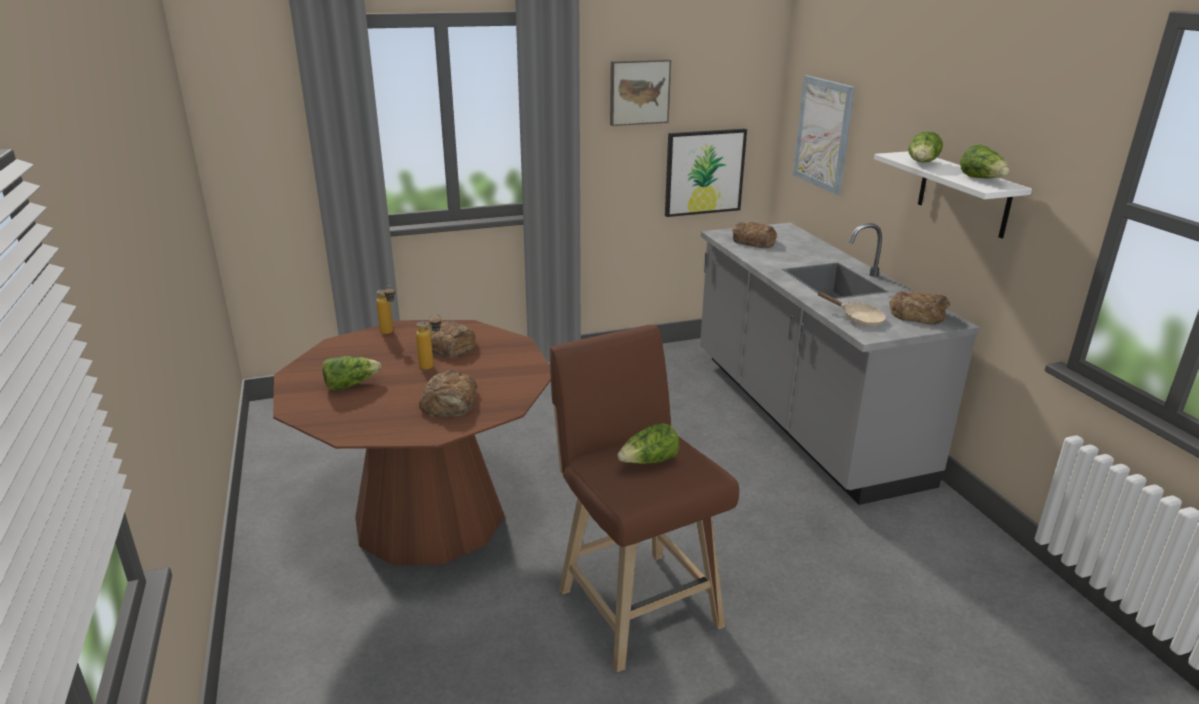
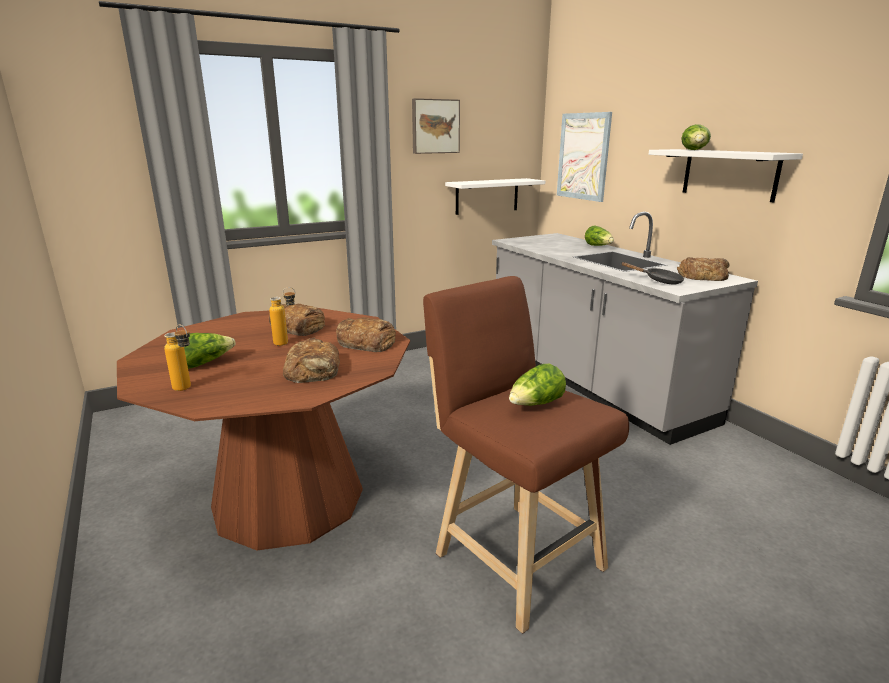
camera: 10 degrees left, 5 degrees down
bottle [376,285,395,334] -> bottle moved to [164,324,191,391]
picture [665,128,747,217] -> white shelf [445,178,545,215]
bread [732,222,777,248] -> bread moved to [336,317,396,352]
beige frying pan [818,292,886,326] -> black frying pan [621,262,684,284]
lettuce [960,144,1009,179] -> lettuce moved to [585,226,614,246]

